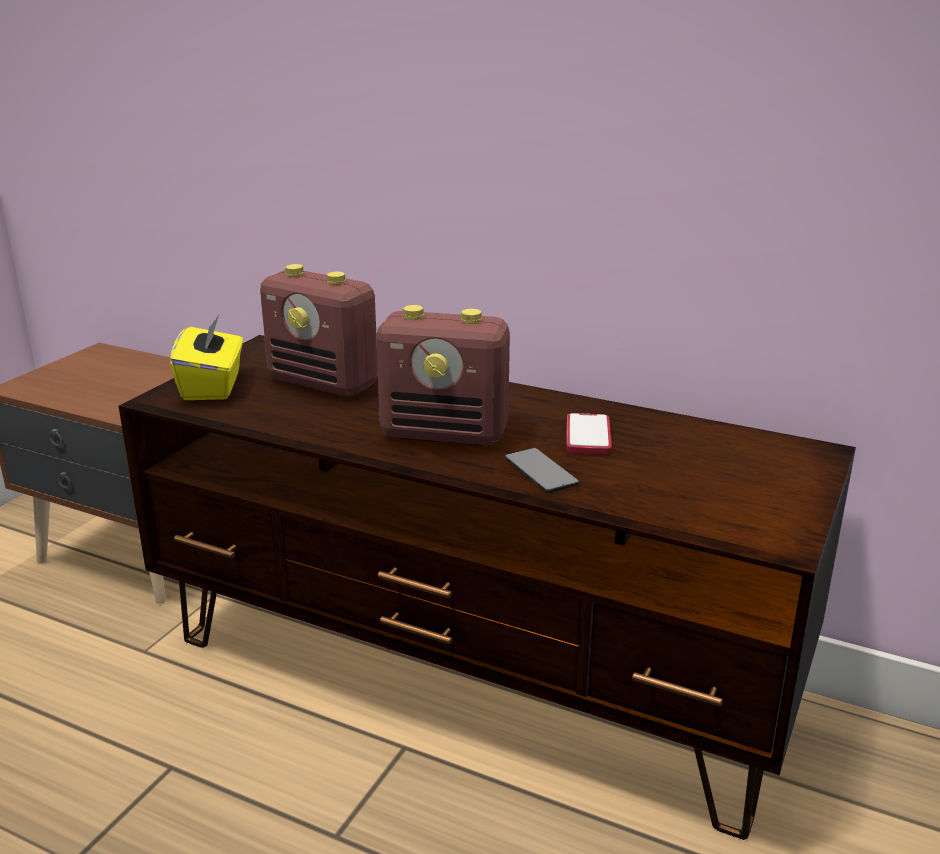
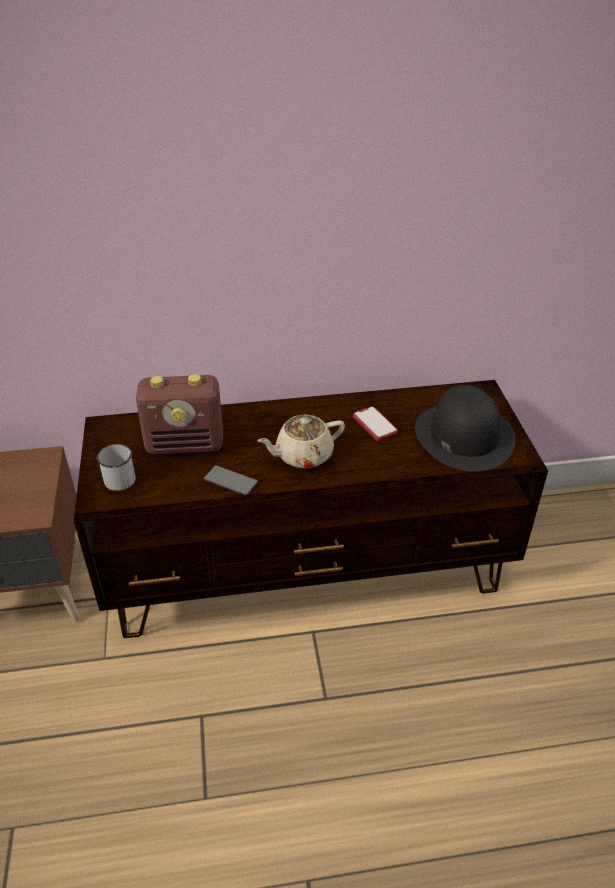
camera: 35 degrees left, 15 degrees up
yellow tissue box [170,315,243,400] -> white mug [97,444,136,491]
radio [376,305,510,446] -> beige teapot [257,415,345,469]
phone [505,448,579,493] -> phone moved to [203,465,258,496]
none -> black hat [415,385,515,472]

